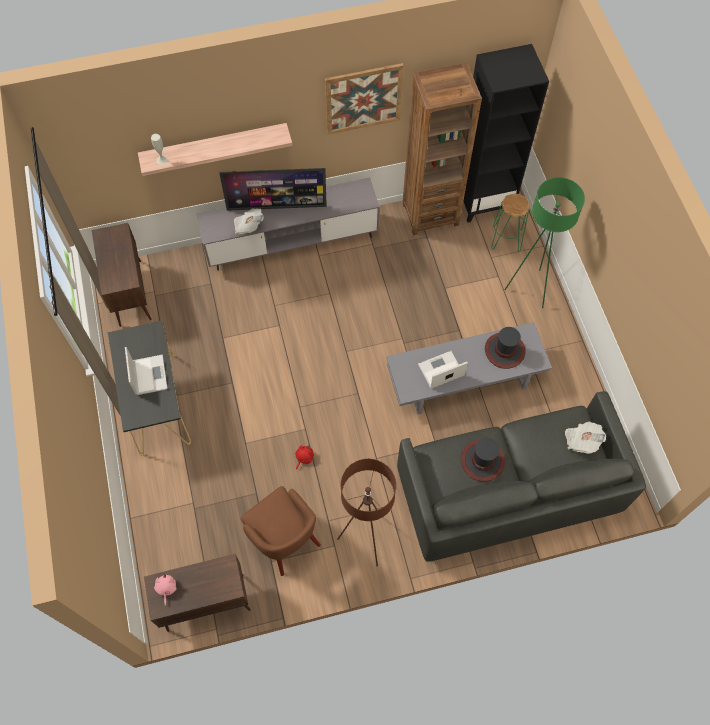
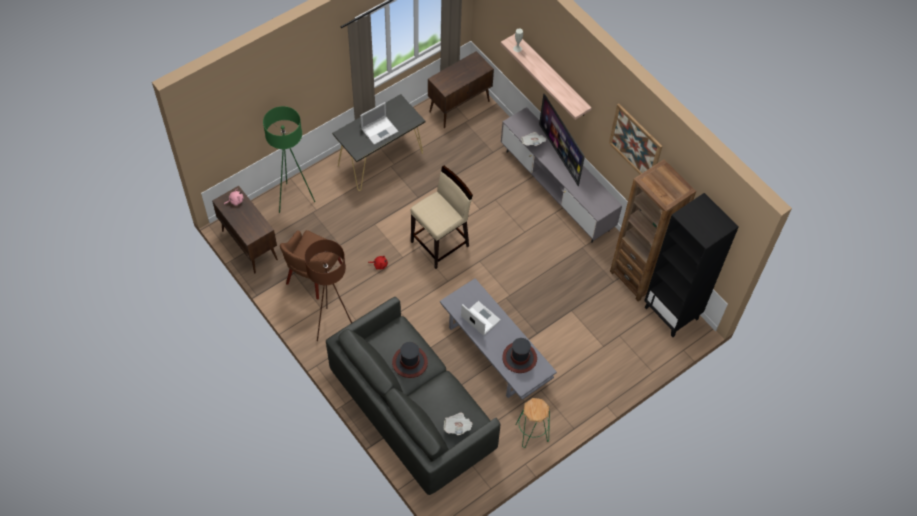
camera: 65 degrees right, 5 degrees down
green stool [491,193,530,252] -> green stool moved to [515,398,550,448]
green floor lamp [504,177,585,308] -> green floor lamp moved to [263,106,315,213]
none -> beige stool [410,166,473,269]

